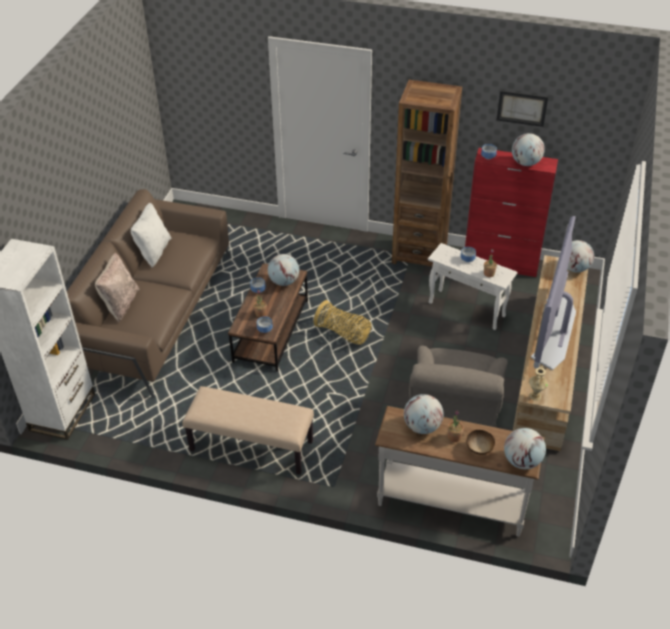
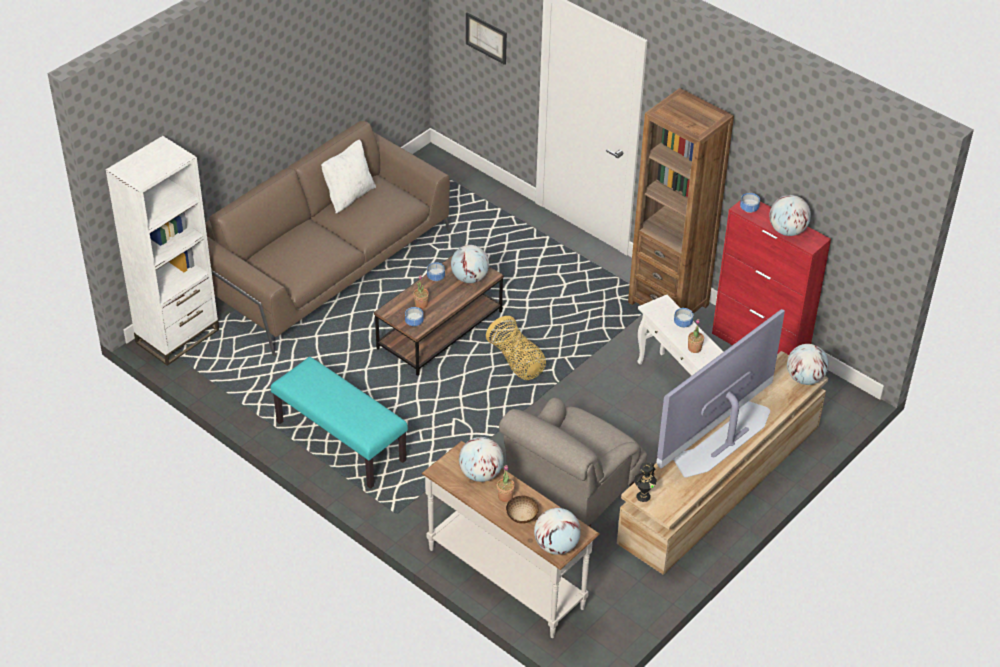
camera: 25 degrees right, 0 degrees up
beige pillow [95,253,139,322] -> none
beige bench [183,386,314,475] -> turquoise bench [271,357,408,489]
picture [497,91,548,127] -> picture moved to [466,12,507,65]
beige vase [529,366,548,401] -> black vase [634,462,657,502]

